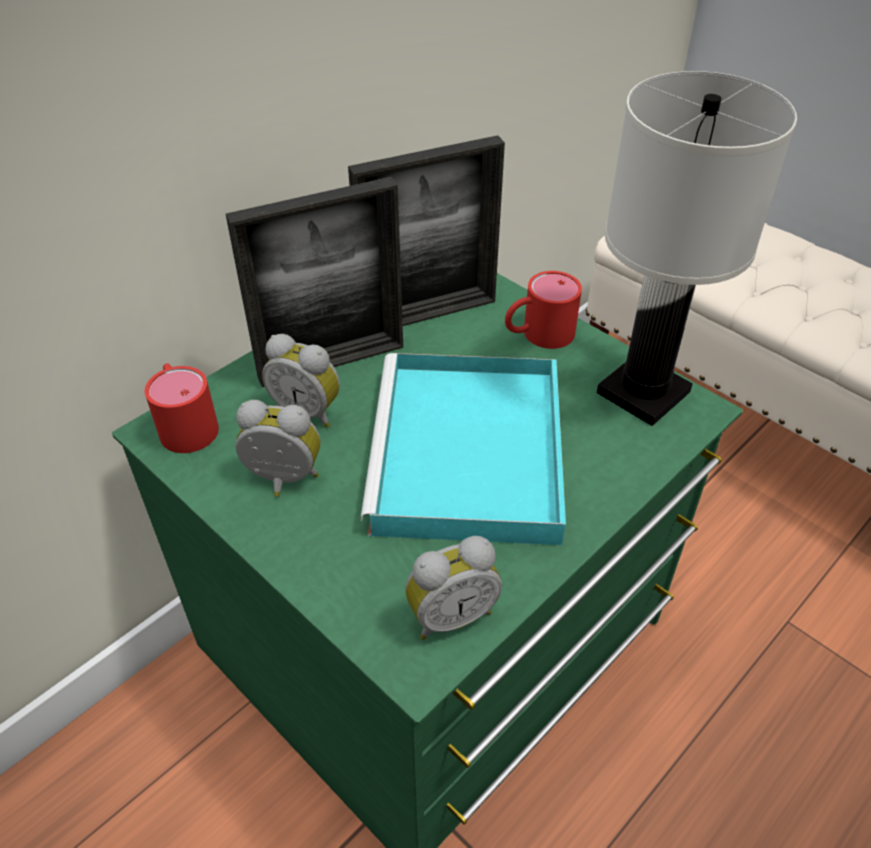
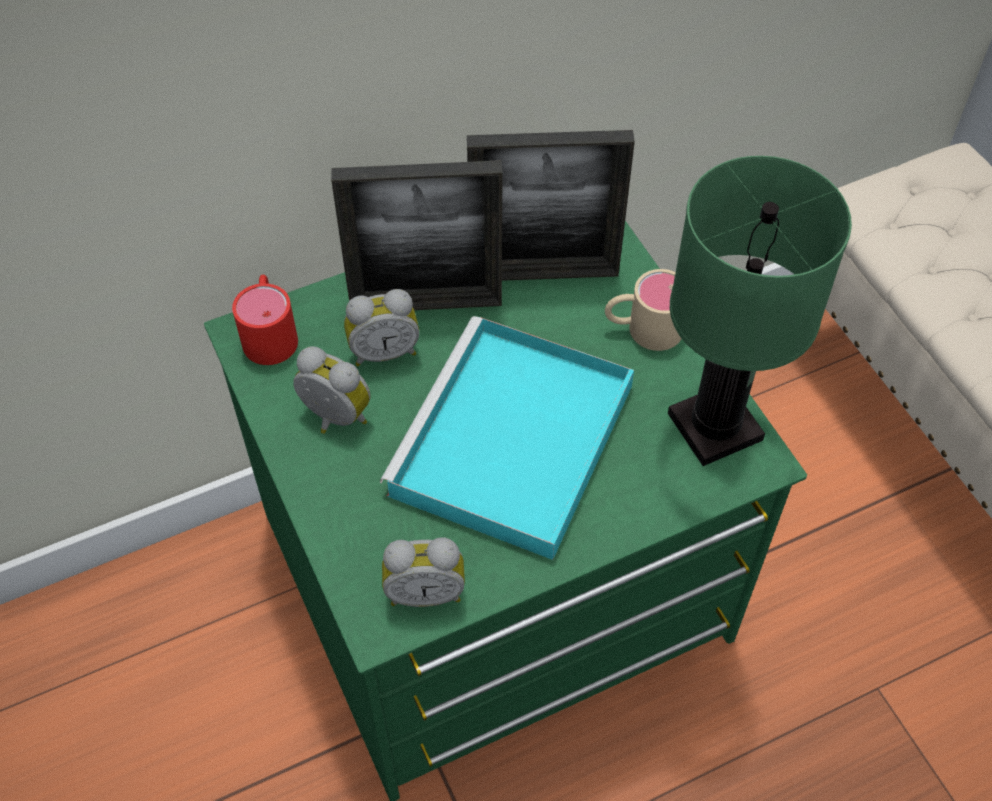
camera: 20 degrees right, 10 degrees up
alarm clock [262,334,340,427] -> alarm clock turned 60 degrees counterclockwise [344,289,419,366]
red mug [505,271,582,349] -> beige mug [605,269,682,351]
white table lamp [597,71,797,426] -> green table lamp [668,156,852,466]

